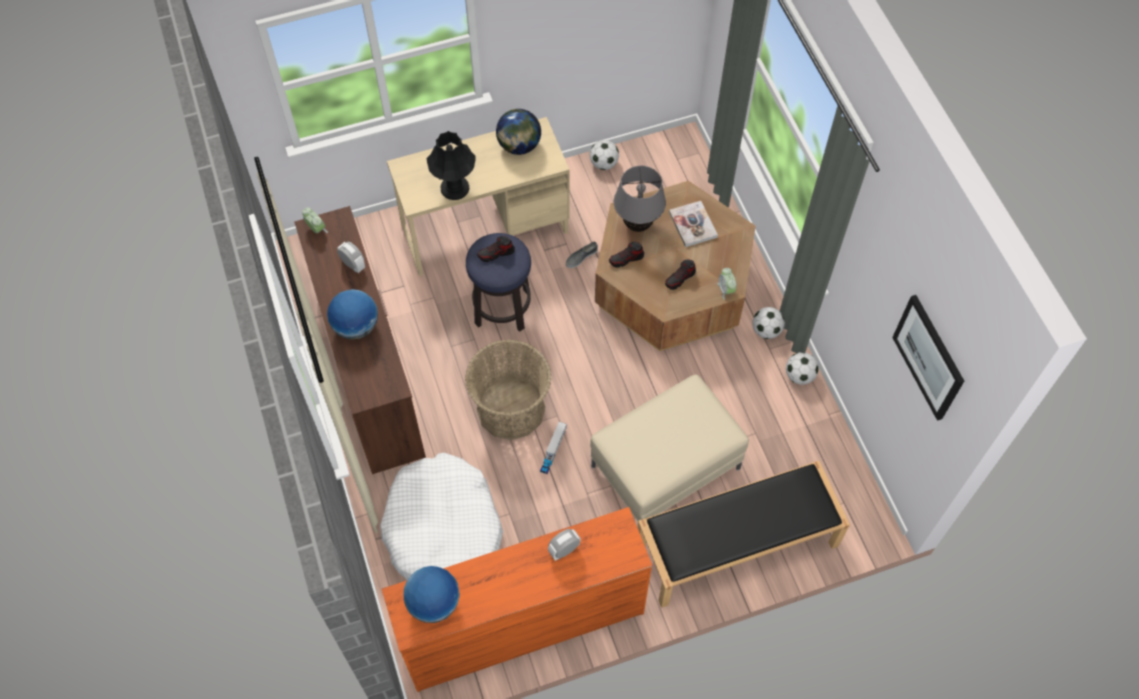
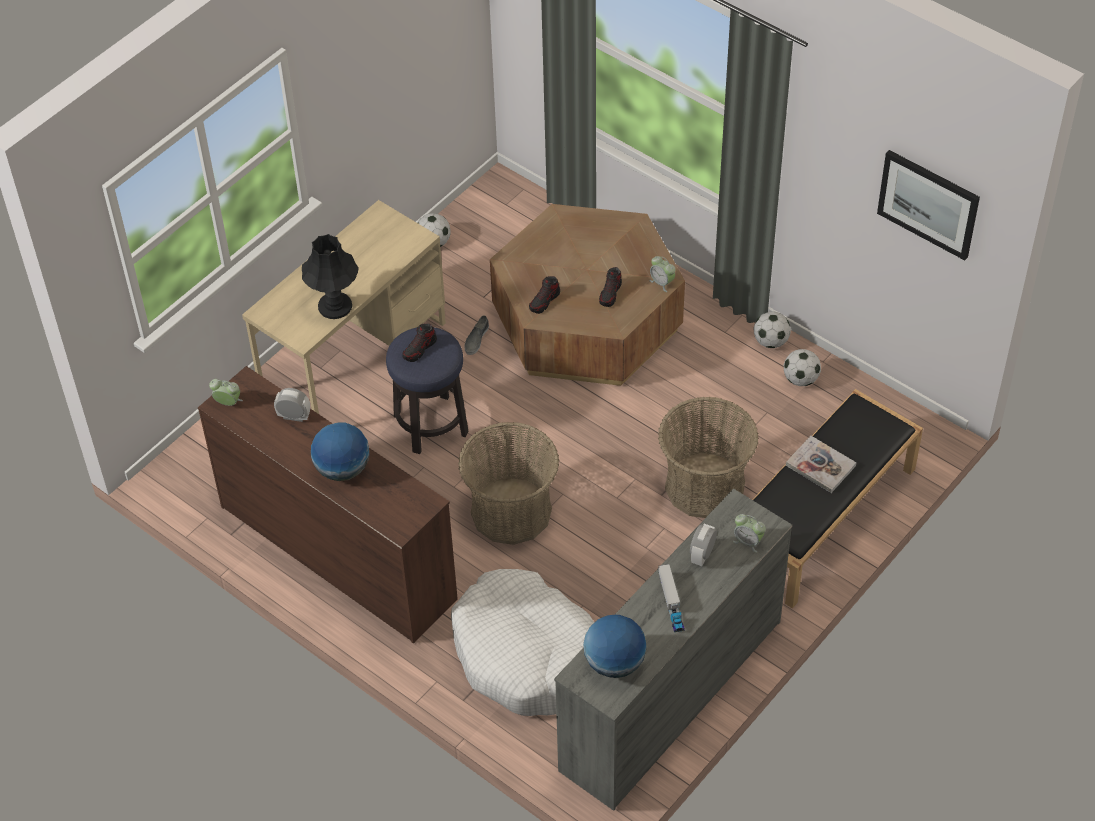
camera: 30 degrees left, 10 degrees down
orange dresser [382,507,653,692] -> grey dresser [554,488,792,811]
globe [496,109,541,155] -> none
toy truck [540,422,567,474] -> toy truck moved to [658,564,685,632]
beige ottoman [590,374,749,521] -> basket [658,396,759,518]
grey table lamp [614,166,666,232] -> none
book [669,201,718,247] -> book moved to [786,436,856,493]
football [752,307,785,339] -> football moved to [784,349,821,386]
none -> alarm clock [733,514,766,553]

